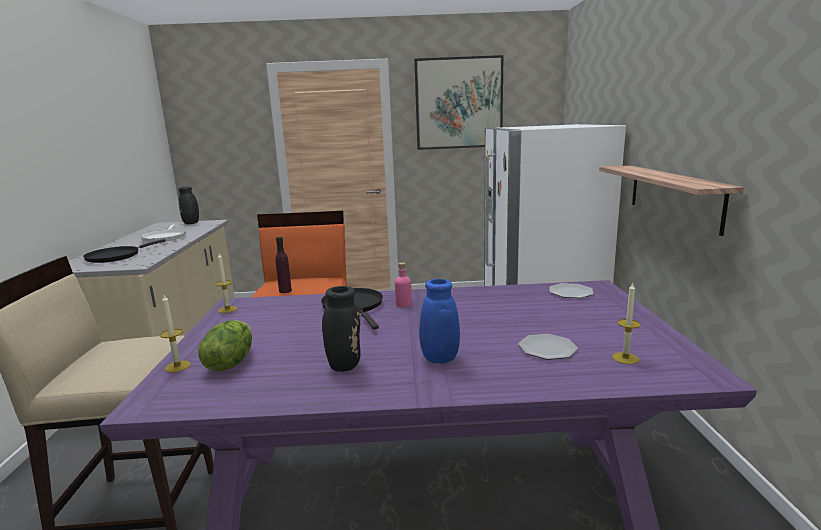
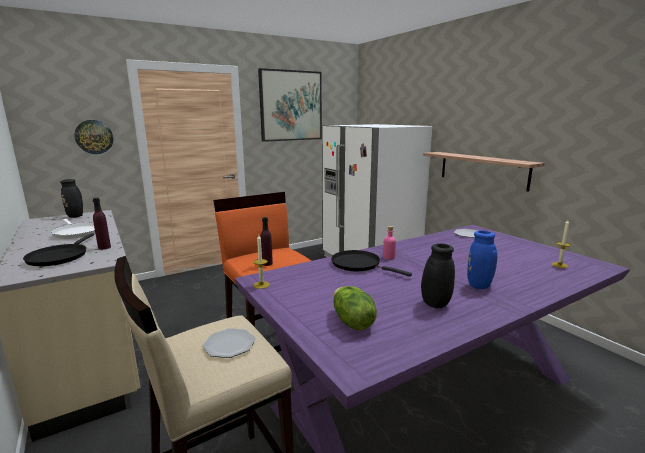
camera: 30 degrees left, 0 degrees up
candle [160,295,191,373] -> none
plate [518,334,578,360] -> plate moved to [203,328,256,358]
none -> wall clock [74,120,113,154]
none -> purple bottle [93,198,111,250]

